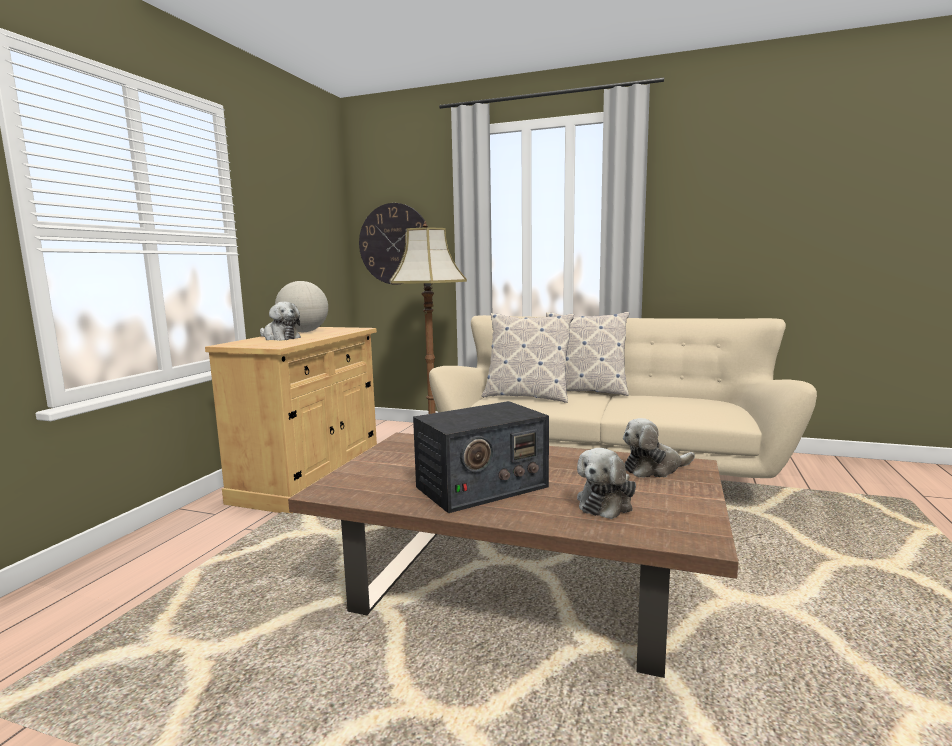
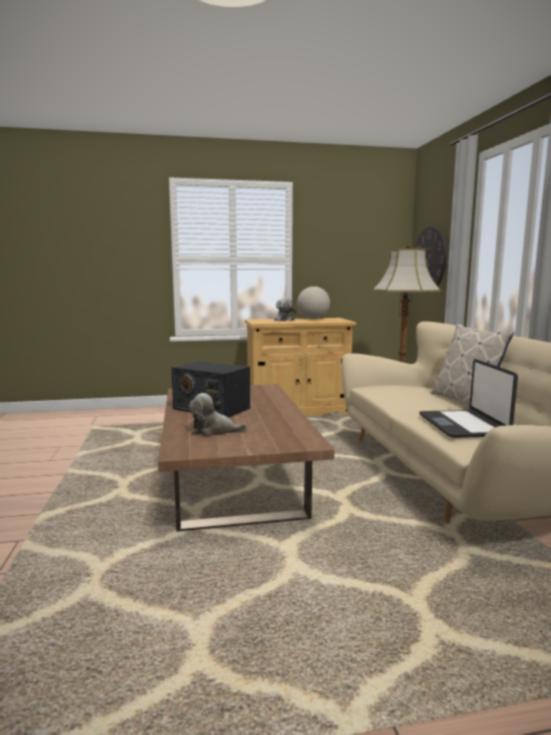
camera: 60 degrees right, 0 degrees up
pillow [481,313,574,403] -> none
plush toy [623,418,695,478] -> none
none -> laptop [419,359,518,438]

